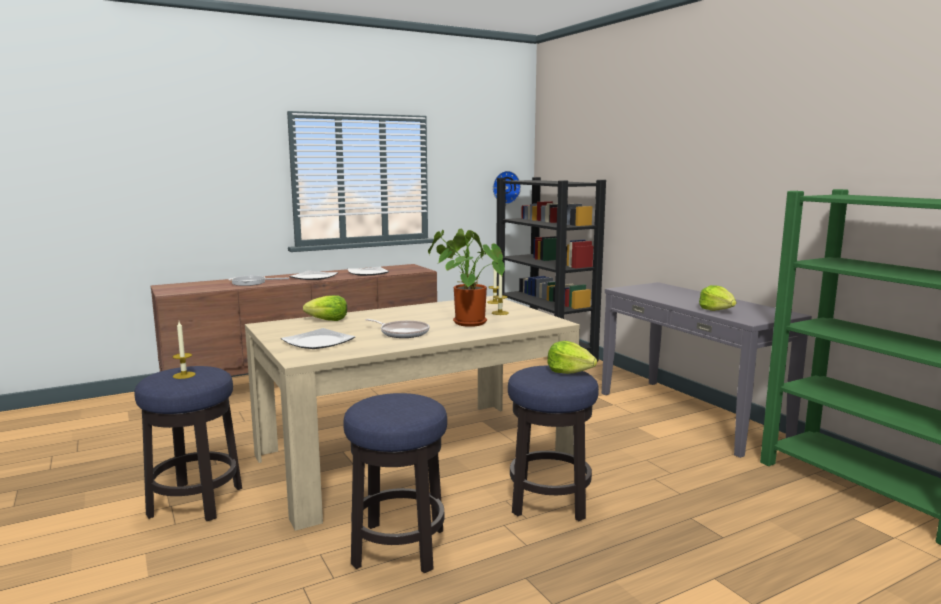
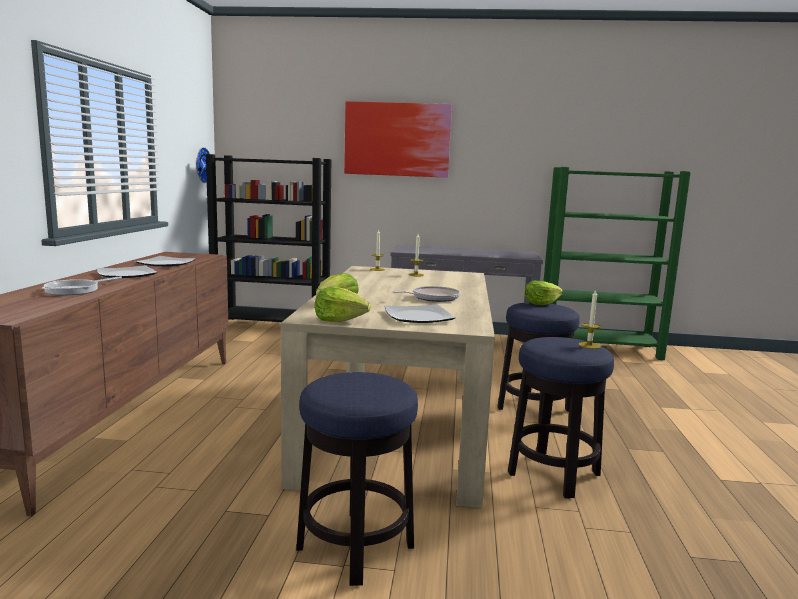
camera: 55 degrees left, 0 degrees up
candle [173,321,195,379] -> candle moved to [578,289,601,349]
potted plant [428,229,505,327] -> none
lettuce [699,285,737,311] -> lettuce moved to [315,287,371,322]
none -> picture [344,101,452,178]

